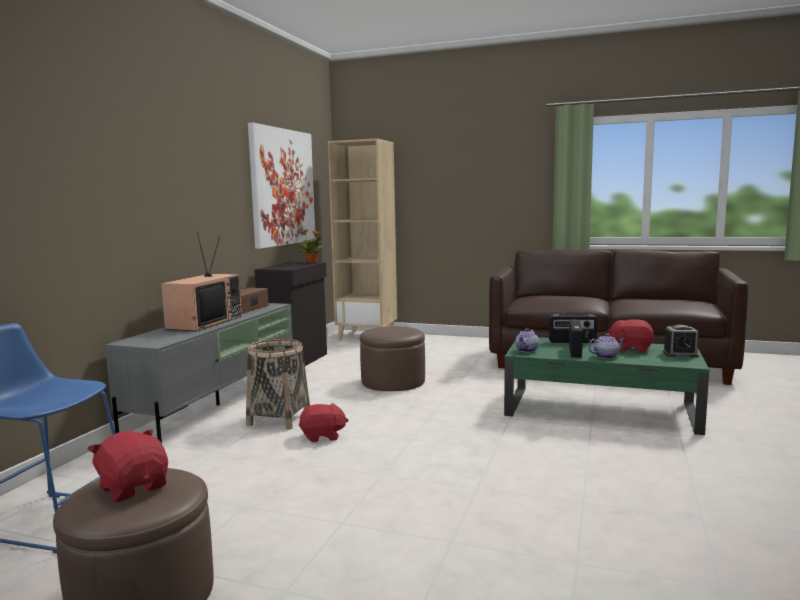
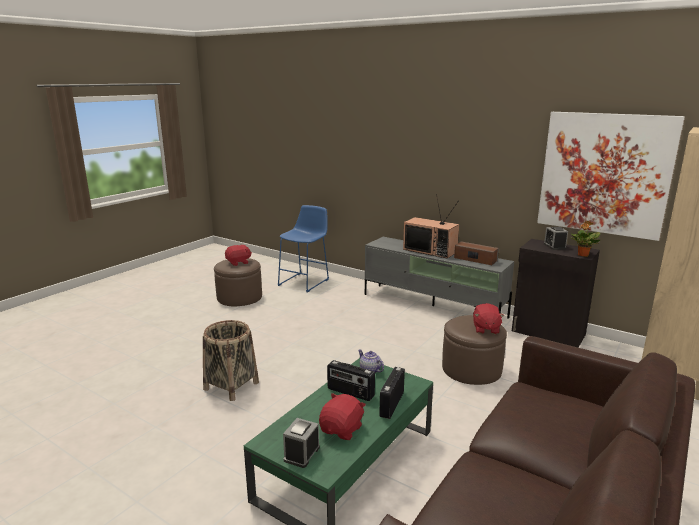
camera: 105 degrees right, 10 degrees up
basket [246,339,310,430] -> basket moved to [203,320,259,401]
red plush toy [299,403,348,442] -> red plush toy moved to [473,303,504,334]
teapot [588,333,625,359] -> none
none -> alarm clock [544,227,568,250]

